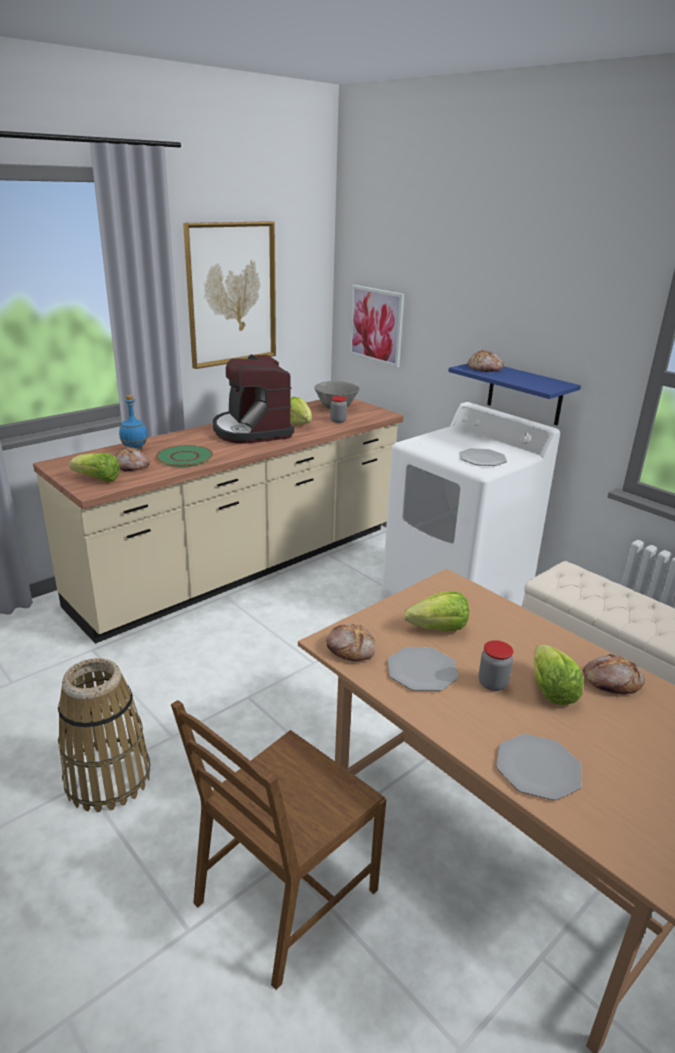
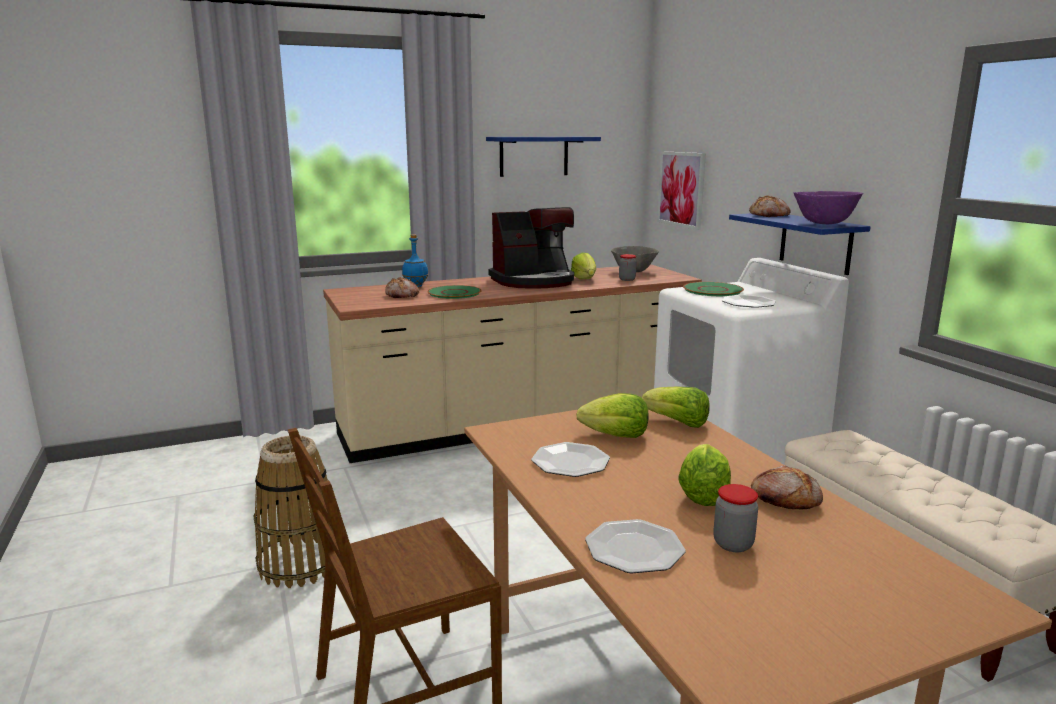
camera: 20 degrees right, 10 degrees down
lettuce [69,453,120,482] -> lettuce moved to [642,386,710,428]
picture [183,221,276,369] -> blue shelf [486,137,601,177]
coffee machine [213,354,294,444] -> coffee machine turned 105 degrees counterclockwise [489,207,574,289]
bread [326,623,375,661] -> none
jar [479,640,513,691] -> jar moved to [713,484,758,552]
none -> green plate [683,282,744,296]
none -> purple bowl [794,191,863,225]

